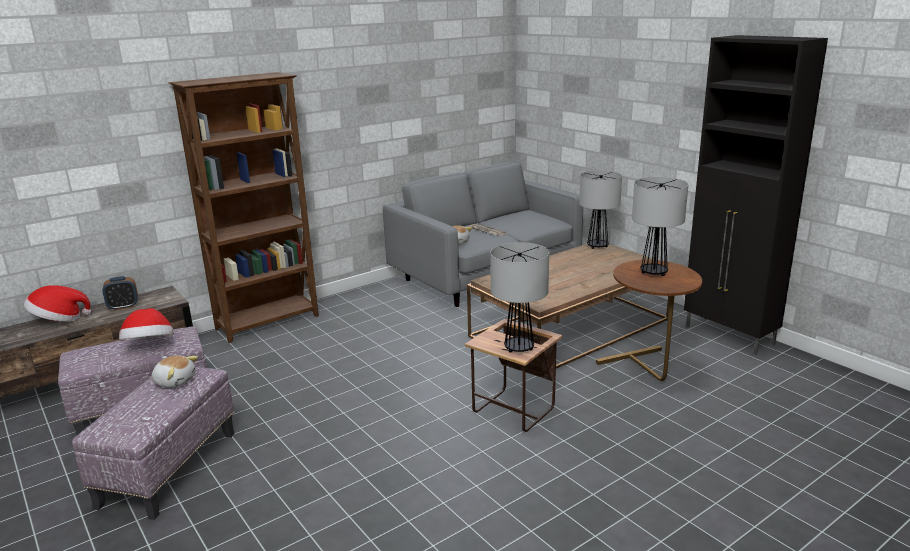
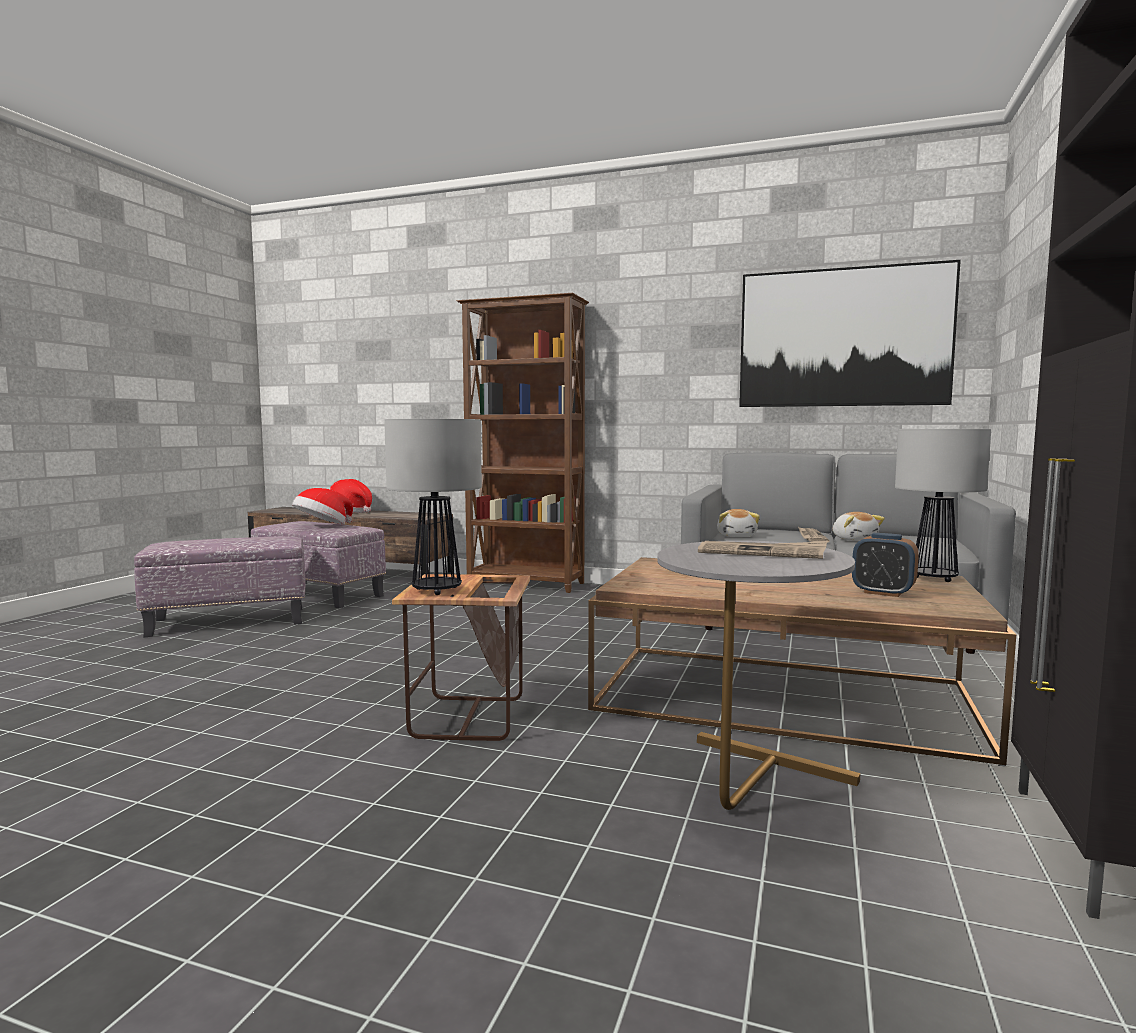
camera: 55 degrees right, 15 degrees down
alarm clock [103,276,138,311] -> alarm clock moved to [852,533,919,597]
plush toy [152,356,198,388] -> plush toy moved to [833,512,885,541]
brown side table [596,260,702,381] -> grey side table [657,540,860,810]
table lamp [632,177,689,276] -> newspaper [698,541,827,559]
none -> picture [739,260,961,407]

